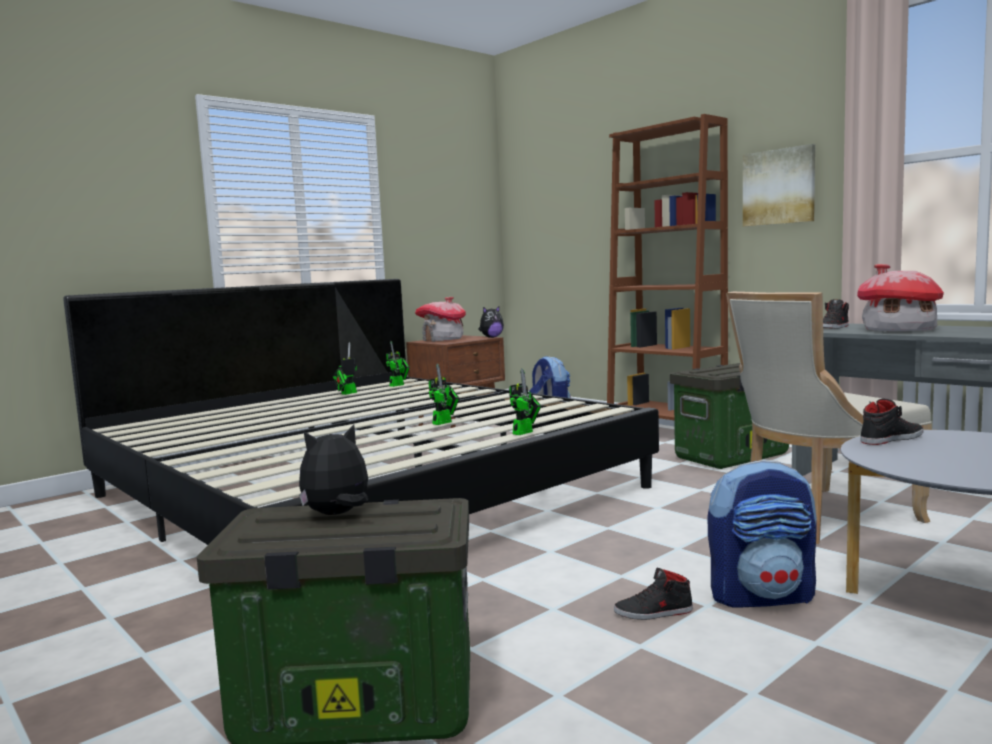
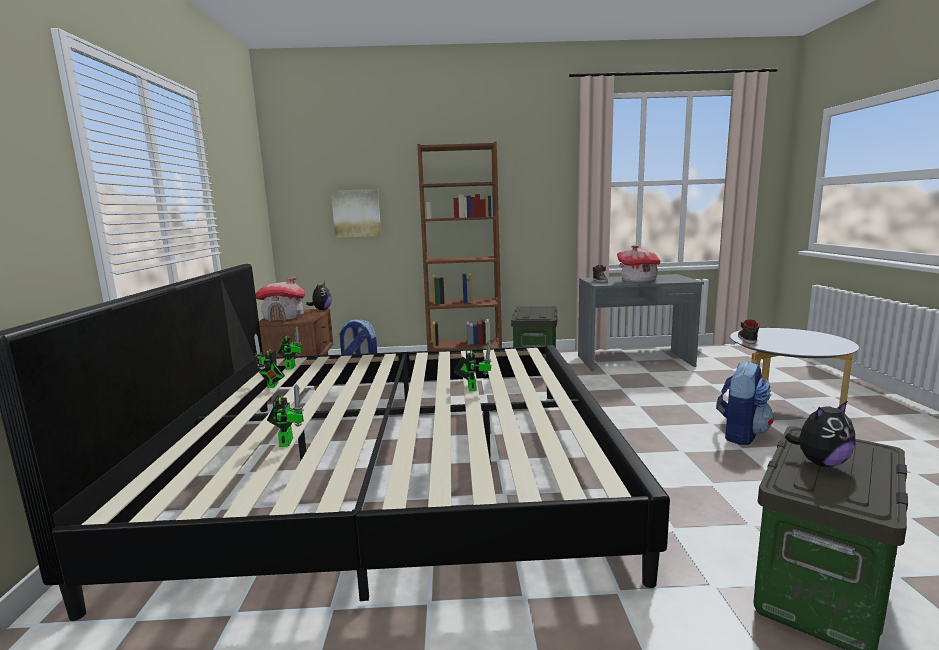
camera: 50 degrees left, 5 degrees up
plush toy [299,424,368,515] -> plush toy turned 120 degrees counterclockwise [785,401,855,467]
toy robot [509,368,541,435] -> toy robot moved to [267,384,304,447]
black shoe [614,568,693,620] -> none
beige chair [726,292,932,544] -> none
picture [743,144,815,227] -> picture moved to [331,189,381,238]

